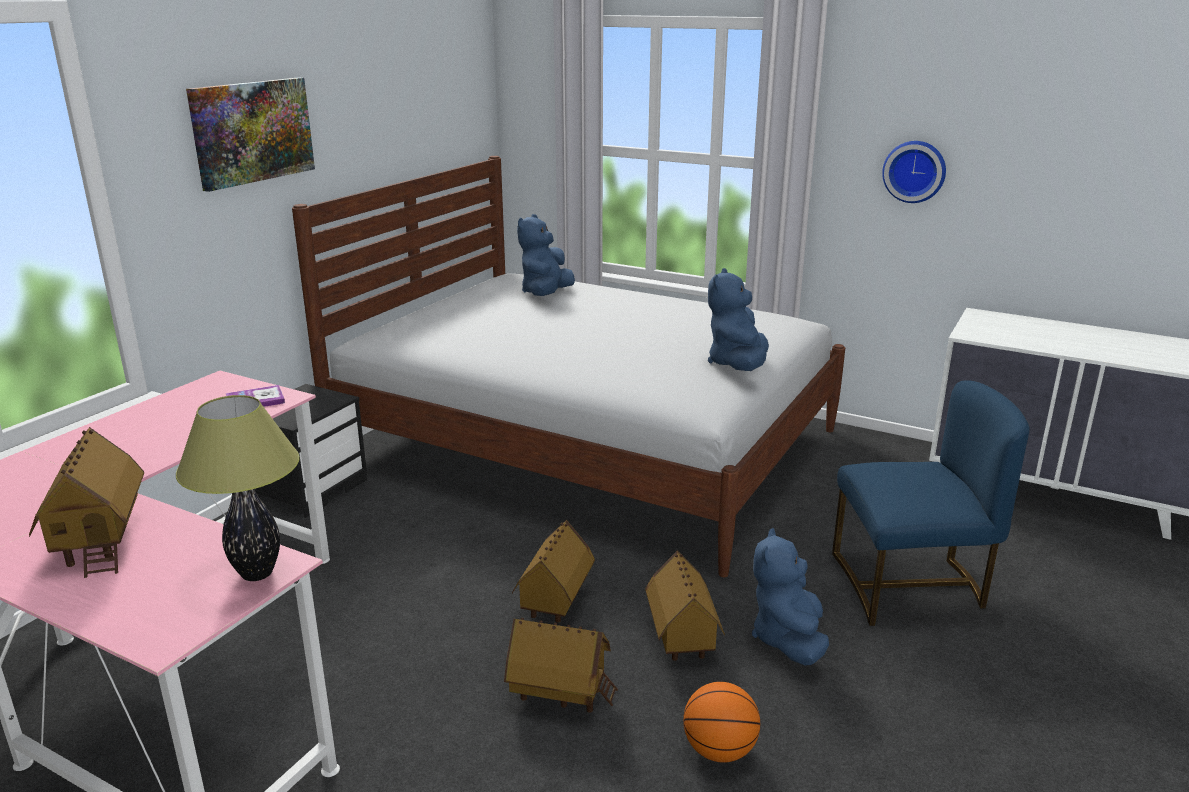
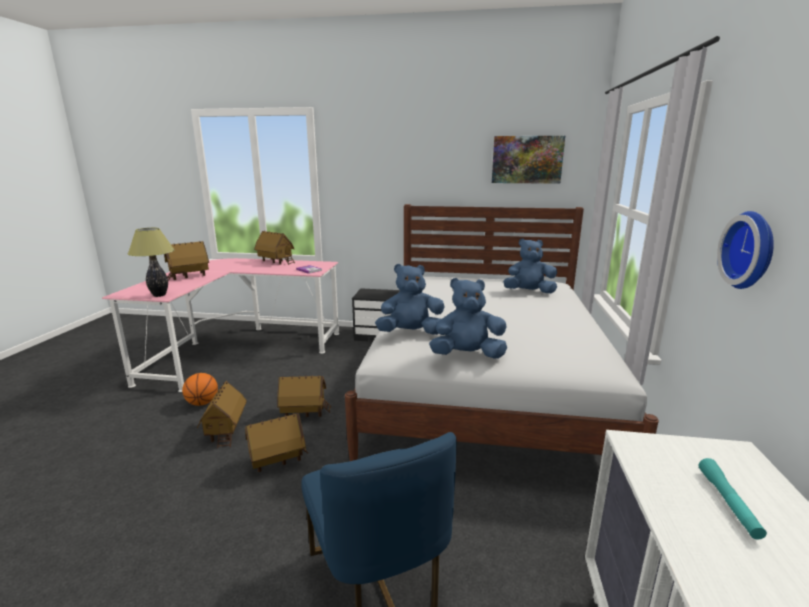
camera: 70 degrees right, 5 degrees down
picture [186,77,315,192] -> picture moved to [492,136,565,184]
basketball [683,682,760,763] -> basketball moved to [182,373,218,406]
blue plush toy [752,528,829,665] -> blue plush toy moved to [375,264,444,335]
none -> toy house [254,231,295,265]
none -> turquoise flashlight [698,458,767,539]

